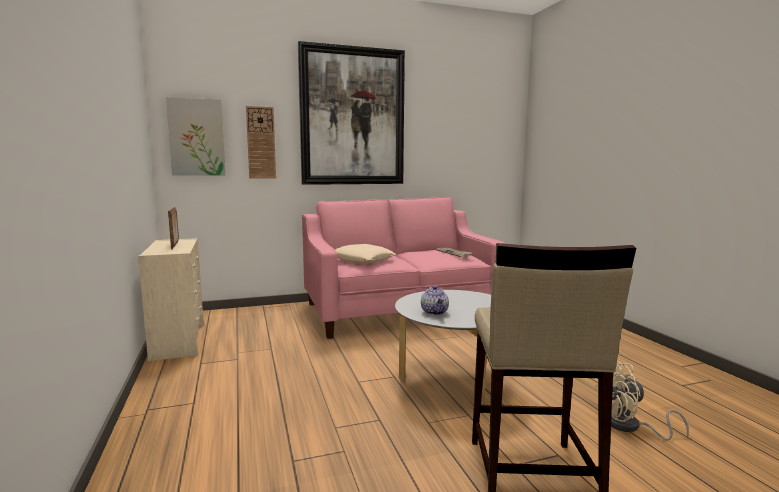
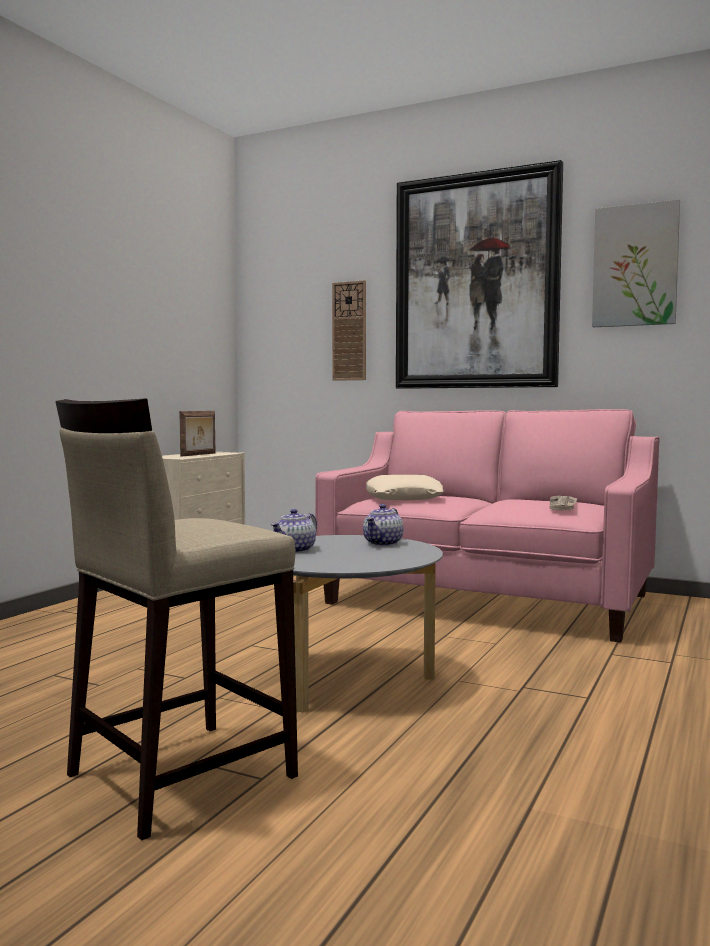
camera: 45 degrees right, 5 degrees down
picture [166,97,225,176] -> picture moved to [592,199,680,327]
beige fan [595,362,689,441] -> none
none -> teapot [363,504,404,546]

